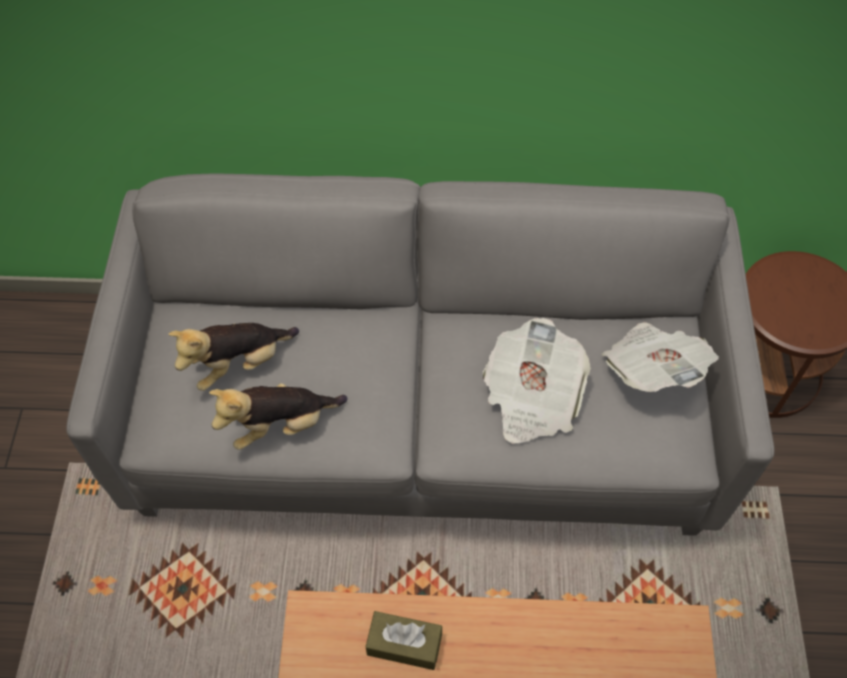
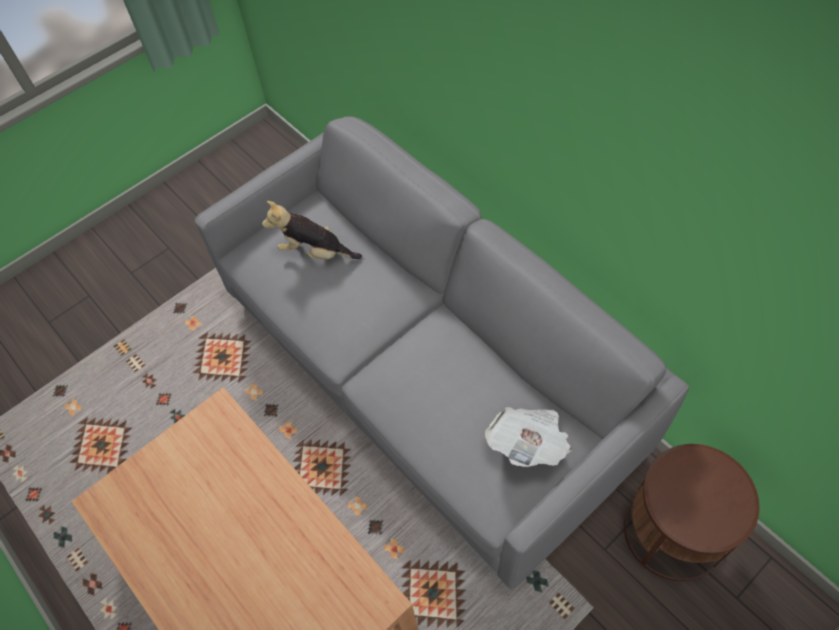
camera: 50 degrees right, 0 degrees up
plush toy [209,383,348,450] -> none
brown tissue box [366,611,442,670] -> none
newspaper [483,318,591,444] -> none

